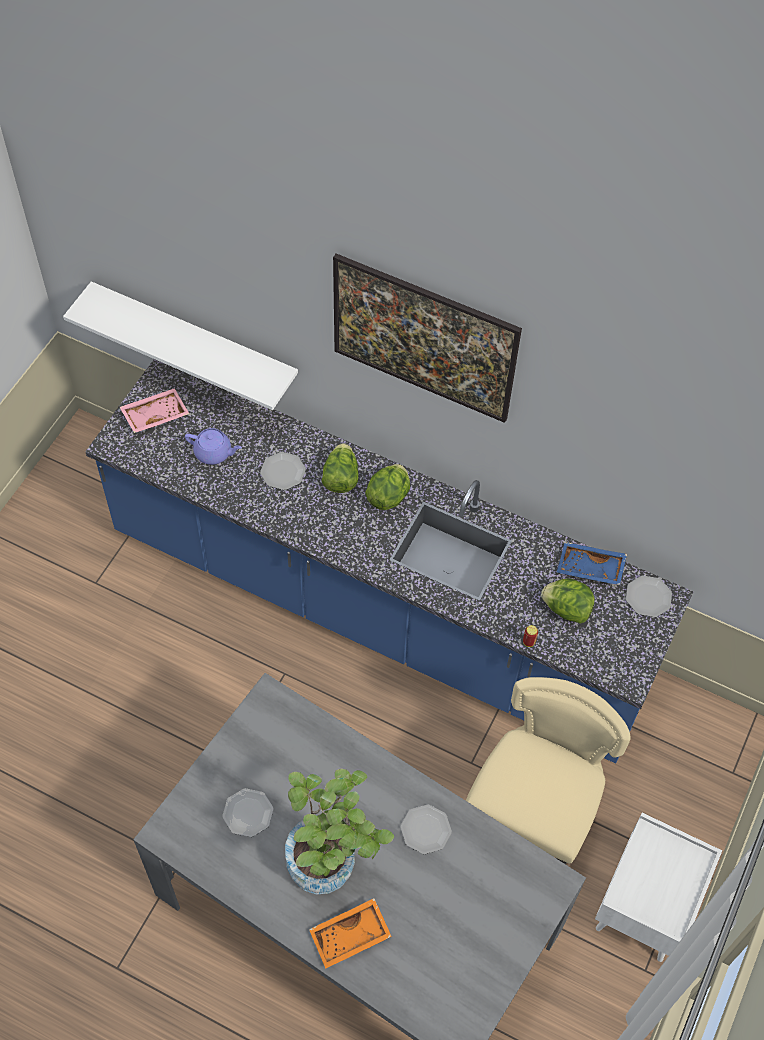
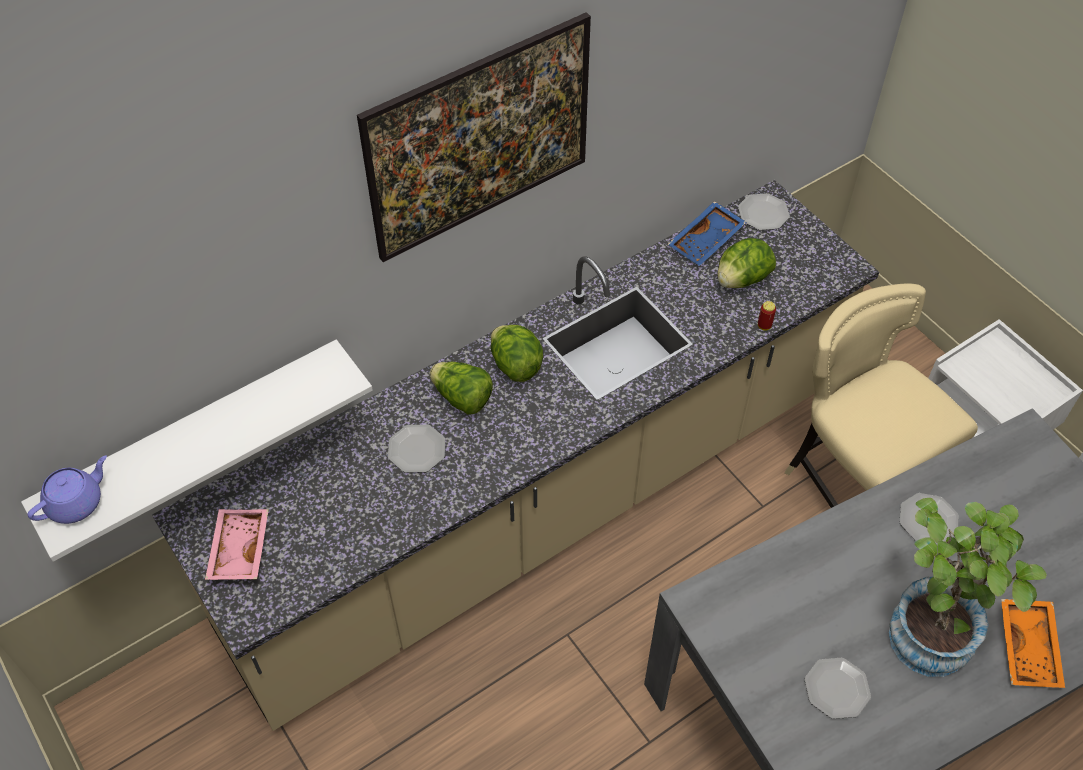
camera: 60 degrees left, 5 degrees down
blue counter [85,359,694,764] -> beige counter [152,180,879,731]
purple teapot [185,428,242,465] -> purple teapot moved to [28,455,107,524]

